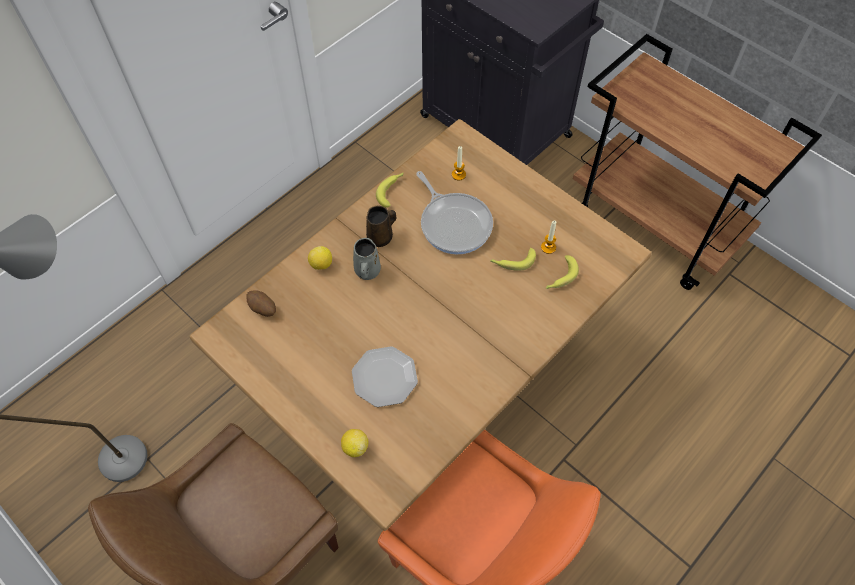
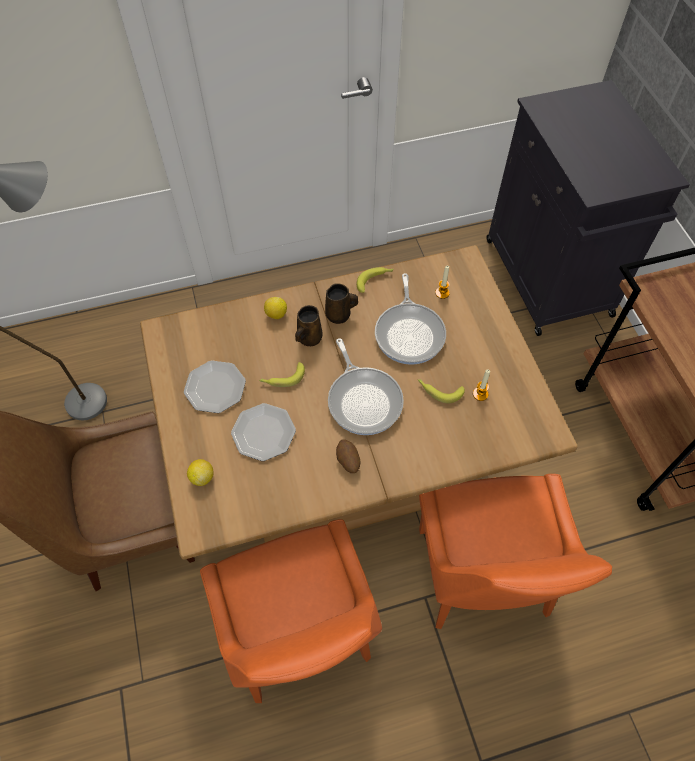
camera: 30 degrees right, 0 degrees up
potato [246,290,276,317] -> potato moved to [336,439,361,473]
grey mug [353,238,381,280] -> brown mug [295,305,323,346]
banana [546,255,579,289] -> banana moved to [259,362,305,387]
none -> plate [184,361,246,413]
none -> frying pan [328,338,404,435]
none -> orange chair [419,474,612,629]

